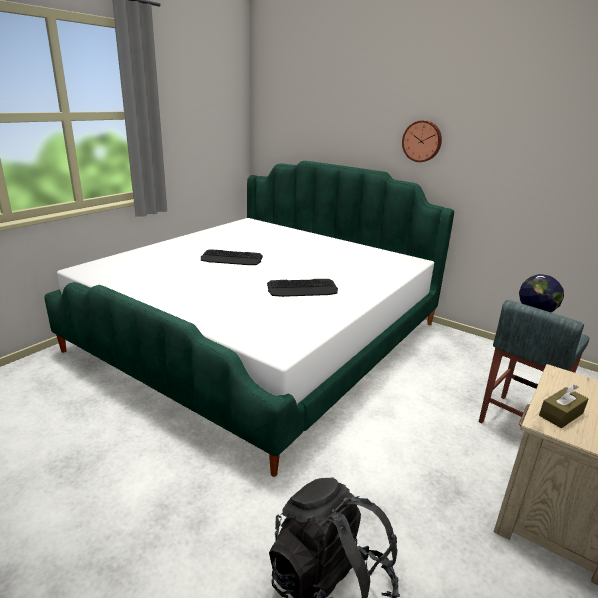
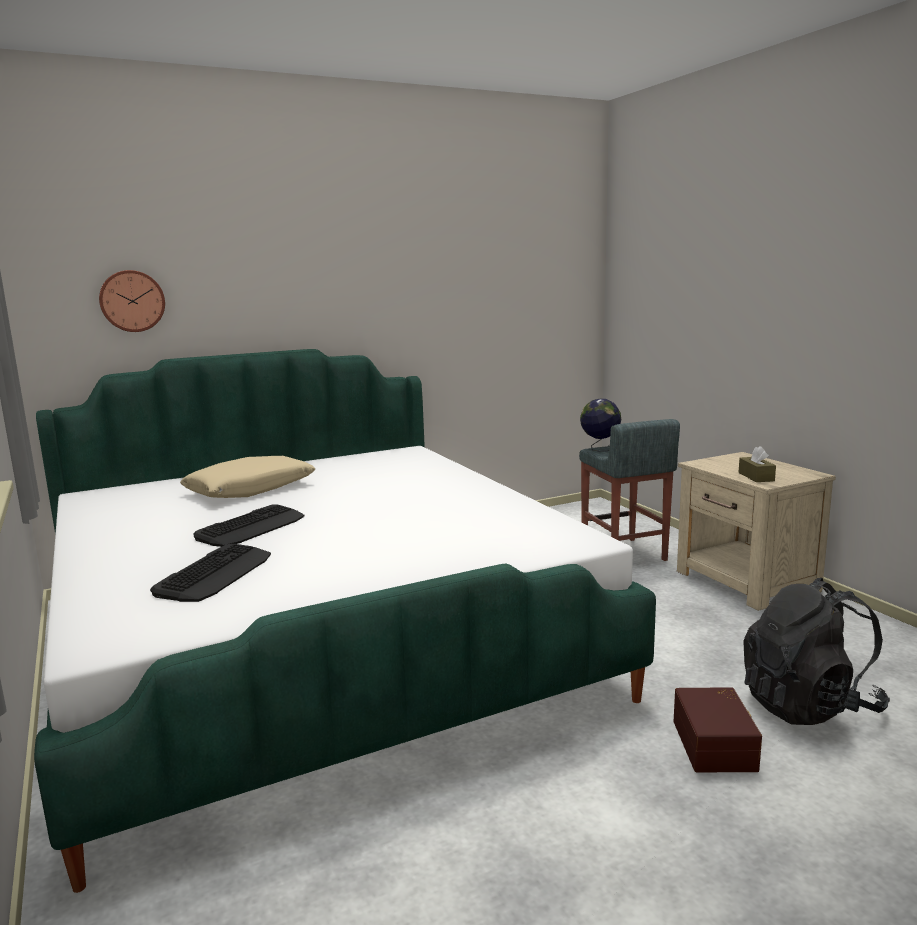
camera: 60 degrees left, 10 degrees down
keyboard [267,279,338,297] -> keyboard moved to [150,544,271,602]
wall clock [402,120,442,162] -> wall clock moved to [99,270,165,332]
none -> beige pillow [180,456,315,498]
none -> brown storage box [674,687,762,772]

